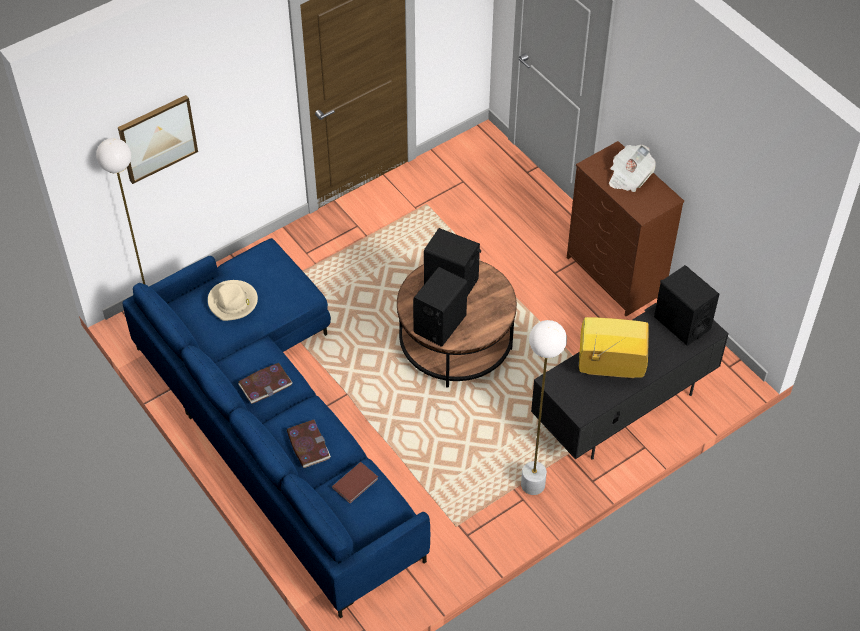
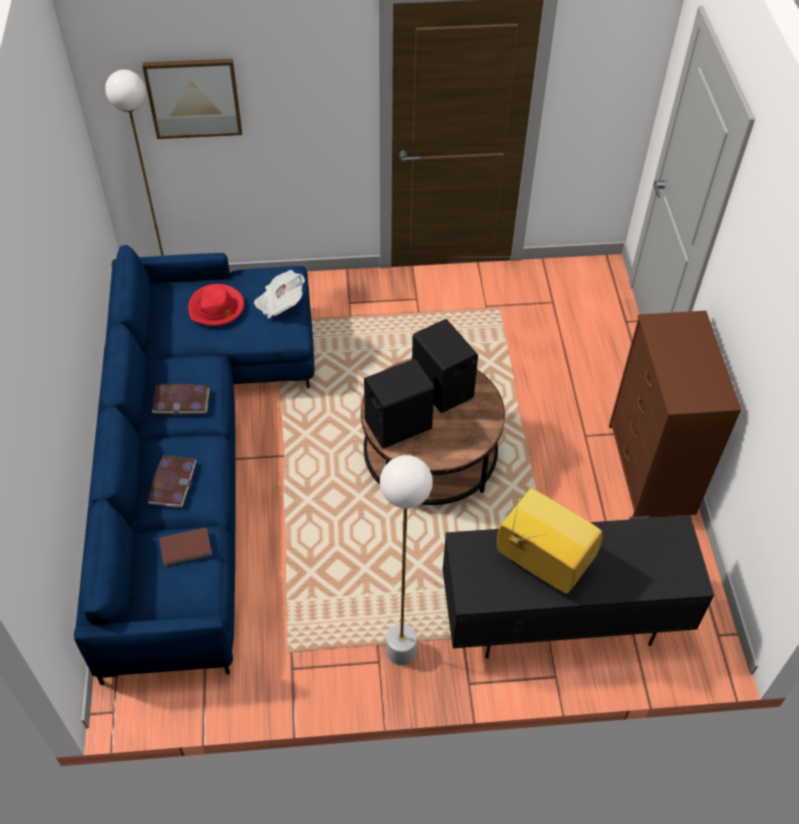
camera: 30 degrees right, 0 degrees up
beige hat [208,280,258,321] -> red hat [188,284,244,326]
newspaper [609,145,656,192] -> newspaper moved to [254,270,305,318]
black speaker [654,265,719,346] -> none

